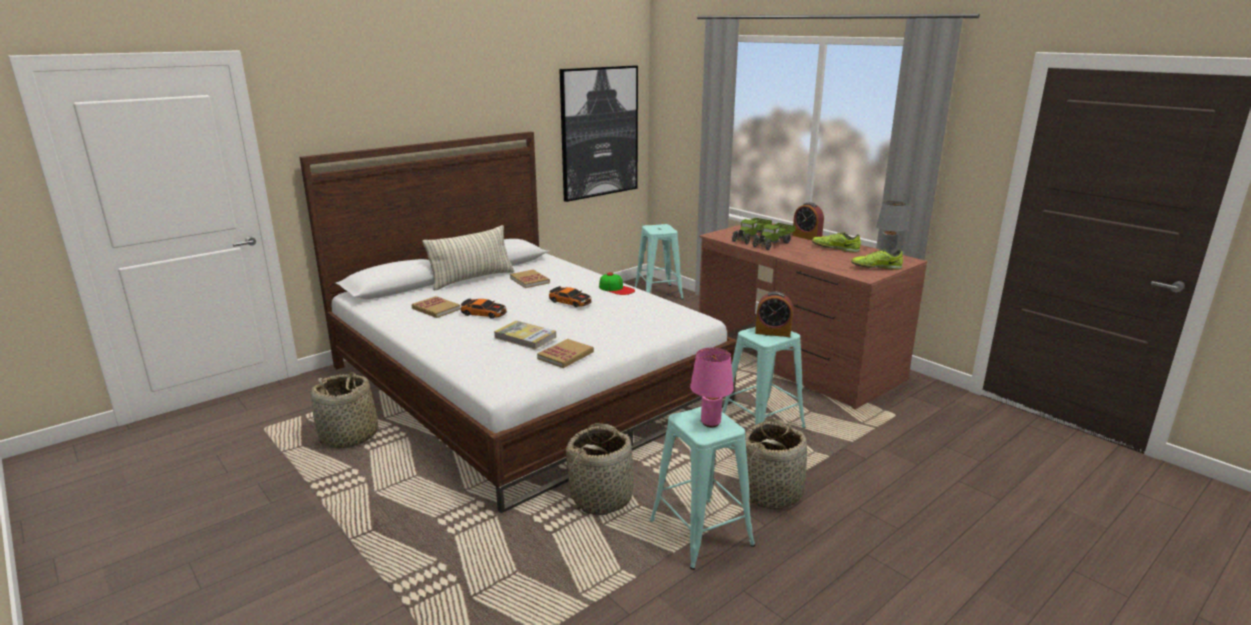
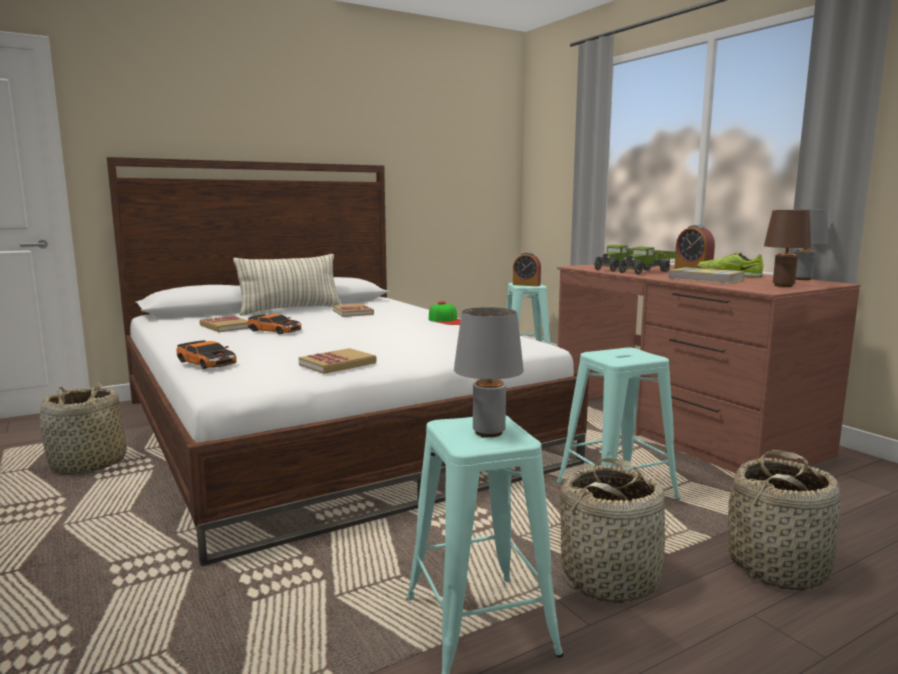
camera: 10 degrees right, 10 degrees down
book [494,321,556,349] -> book moved to [668,267,744,283]
toy car [549,286,592,307] -> toy car moved to [176,340,237,369]
picture [559,65,638,202] -> none
basket [566,423,639,515] -> basket moved to [728,450,841,591]
pink table lamp [690,348,734,427] -> grey table lamp [454,307,524,437]
alarm clock [755,291,793,337] -> alarm clock moved to [513,252,541,286]
shoe [851,249,903,270] -> brown table lamp [764,210,811,287]

